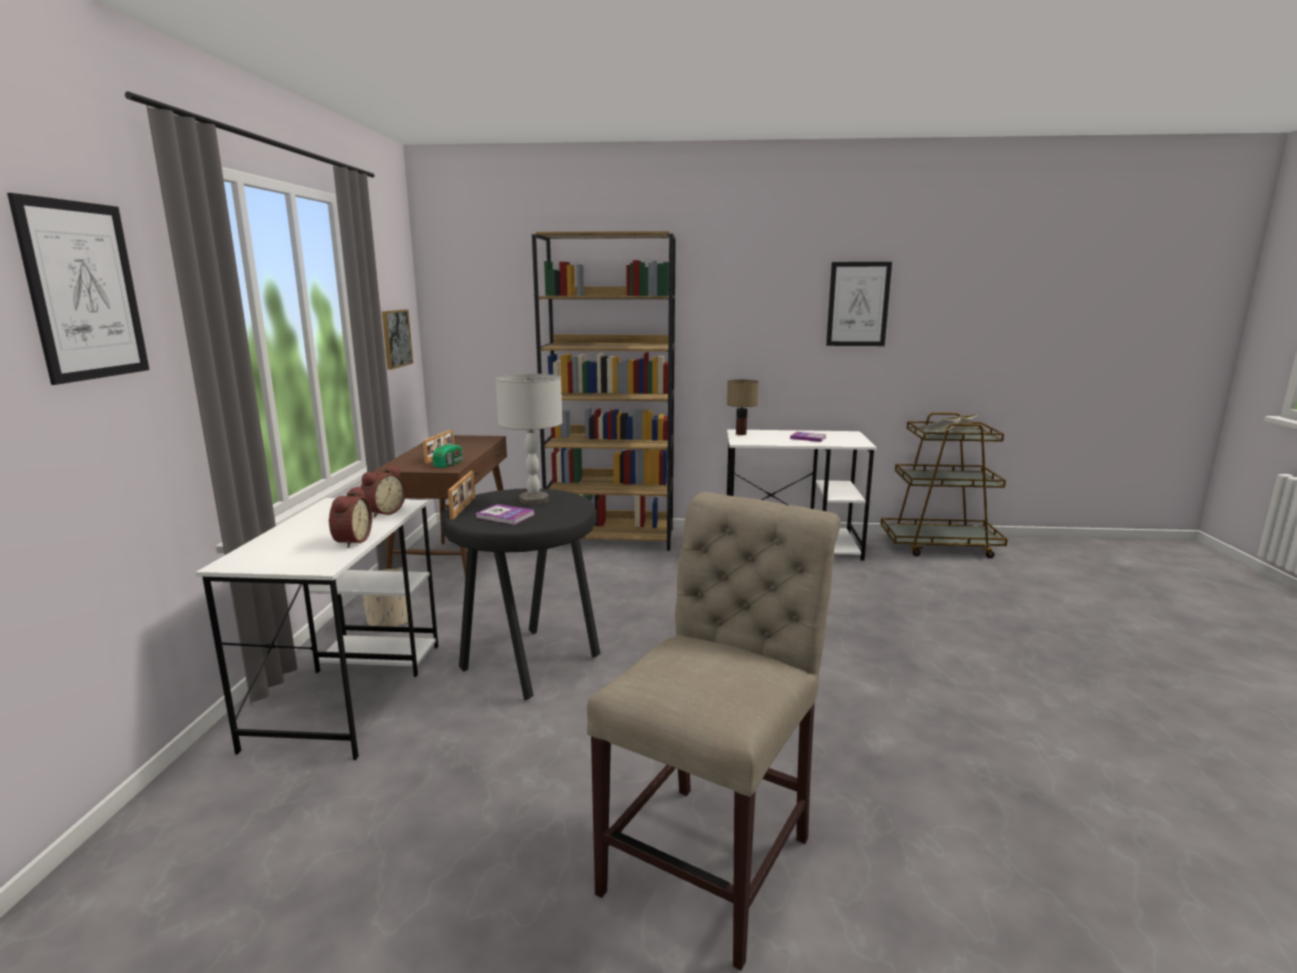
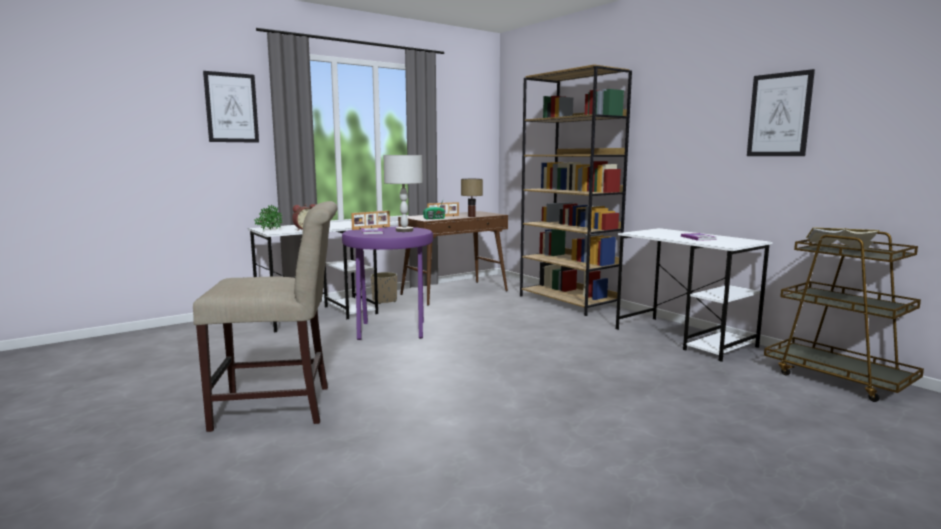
camera: 50 degrees right, 5 degrees down
alarm clock [360,465,406,518] -> none
picture [382,309,413,370] -> none
black stool [441,489,600,700] -> purple stool [342,227,433,340]
table lamp [727,380,759,435] -> table lamp moved to [461,179,483,217]
none -> potted plant [254,205,283,230]

